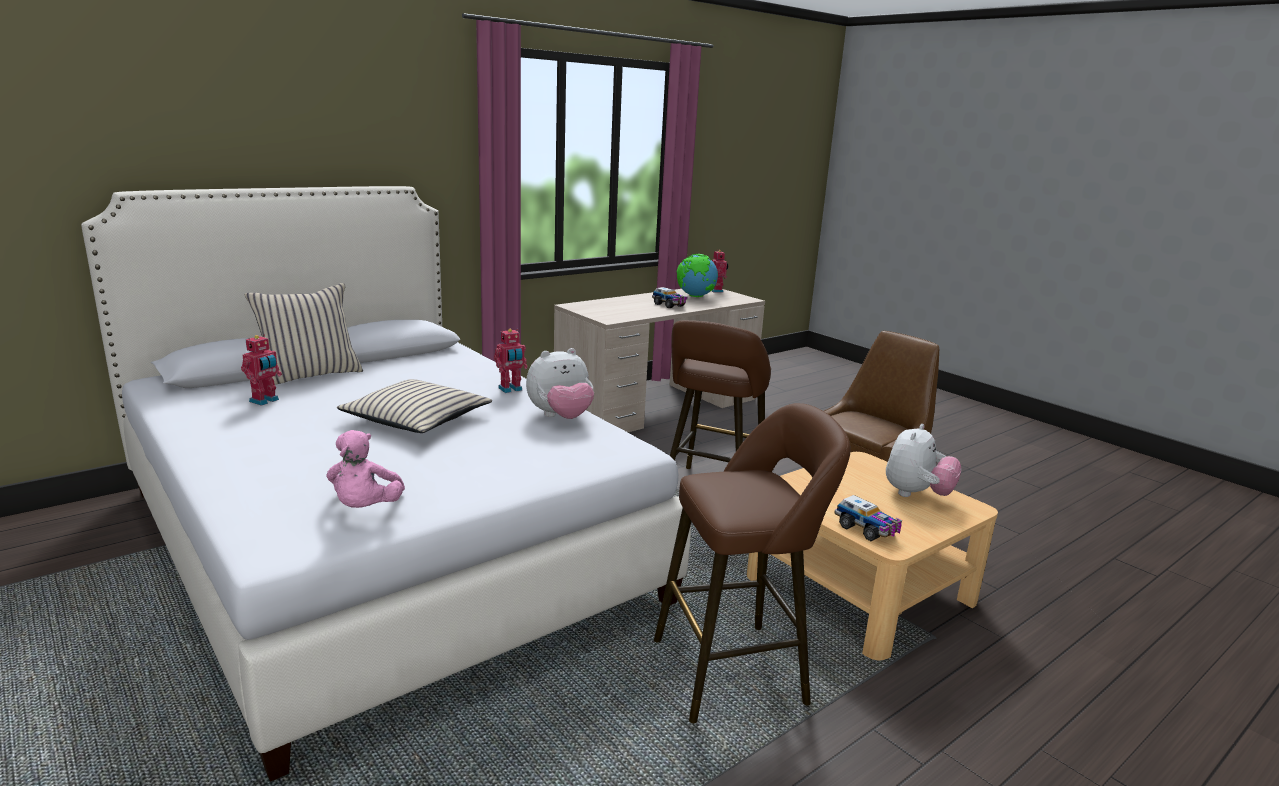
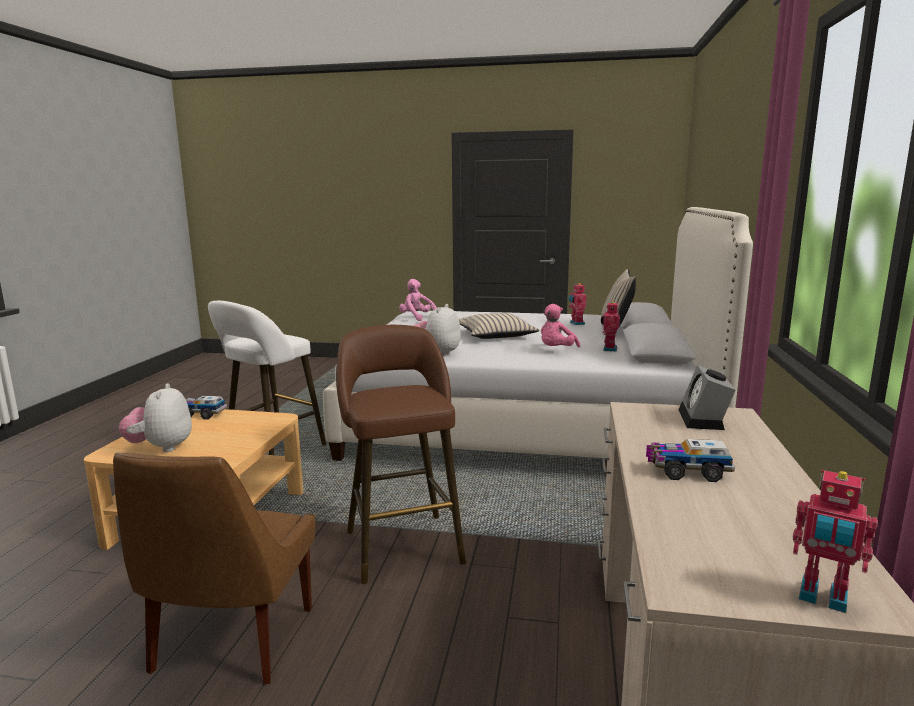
camera: 140 degrees right, 5 degrees down
toy robot [494,329,528,393] -> toy robot moved to [601,301,620,352]
brown stool [654,403,851,723] -> white stool [208,301,326,455]
globe [677,254,718,297] -> none
none -> pink plush toy [541,304,580,347]
none -> alarm clock [679,365,736,430]

